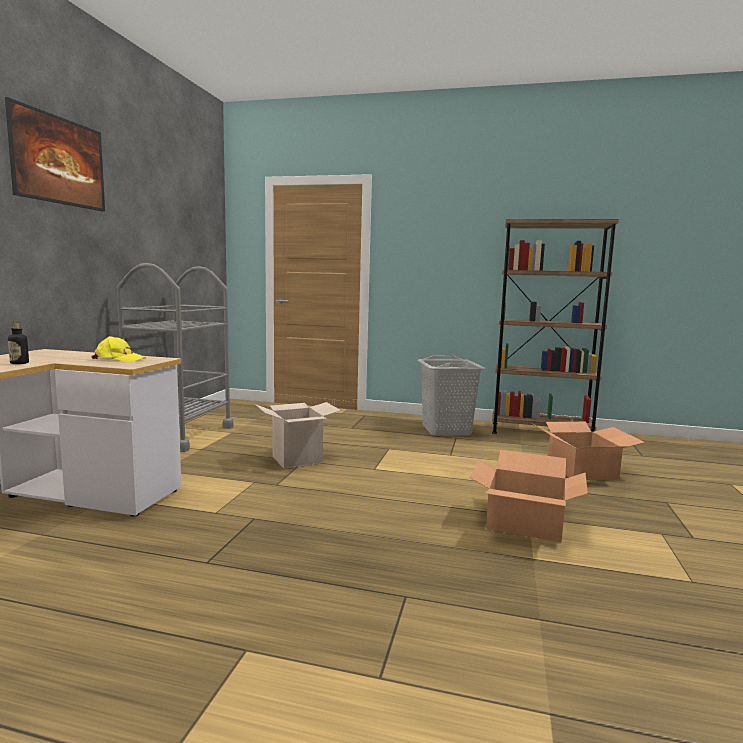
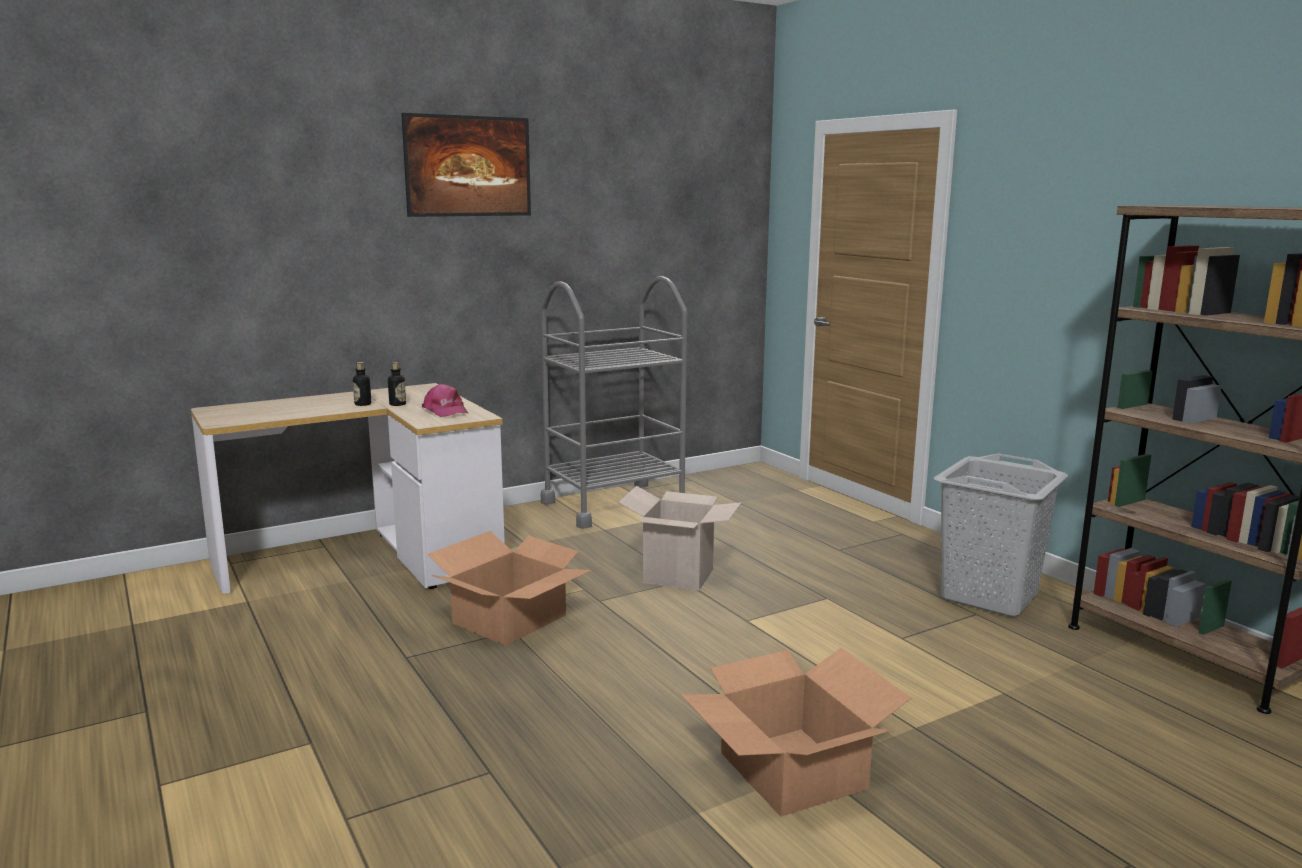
camera: 45 degrees right, 5 degrees up
yellow cap [91,336,146,362] -> pink cap [422,384,469,417]
cardboard box [532,422,645,480] -> cardboard box moved to [427,531,592,646]
none -> bottle [388,362,406,406]

